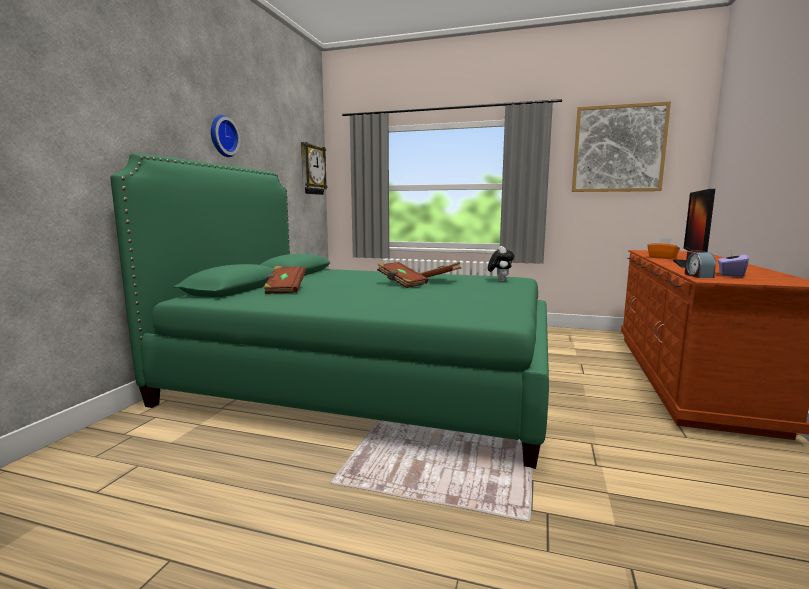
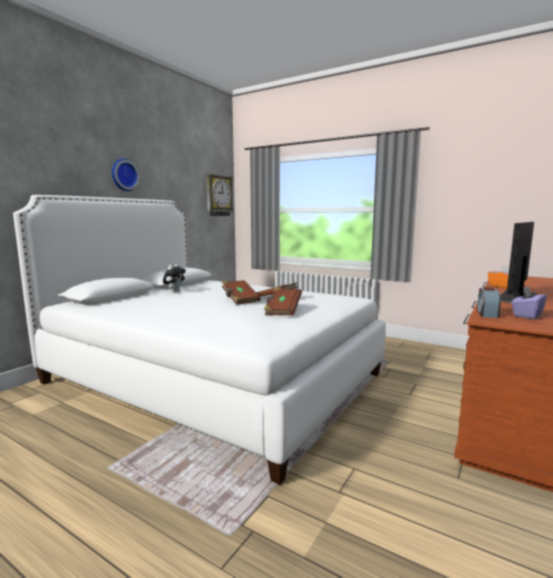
camera: 15 degrees right, 0 degrees up
green bed [110,153,549,469] -> white bed [13,195,386,485]
brown book [263,266,306,294] -> brown book moved to [264,288,302,316]
plush toy [488,246,515,281] -> plush toy moved to [163,264,186,292]
picture [572,101,671,192] -> none

